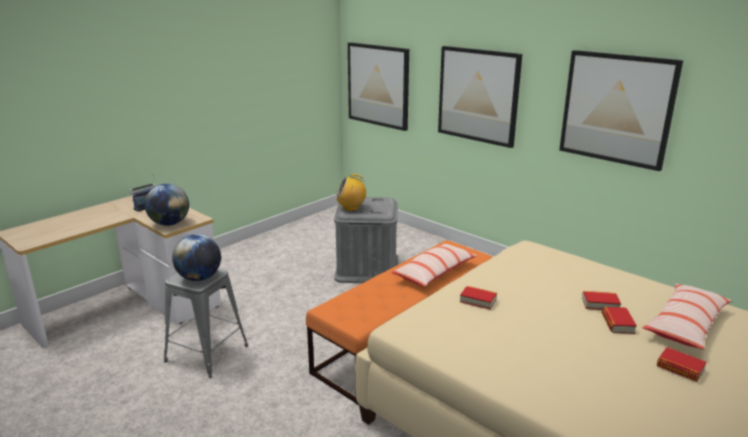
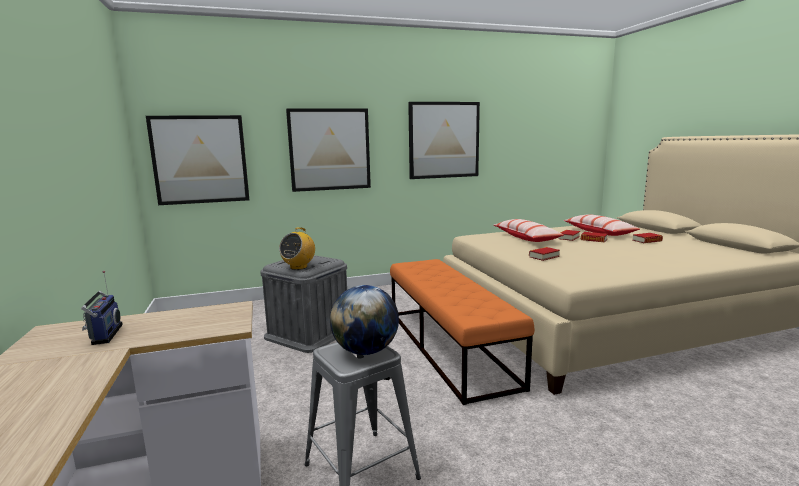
camera: 60 degrees left, 10 degrees down
globe [145,184,189,226] -> none
pillow [391,243,477,287] -> pillow moved to [494,219,564,242]

